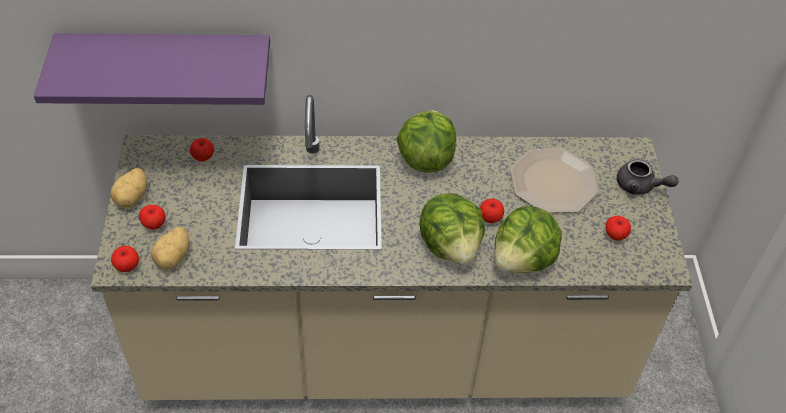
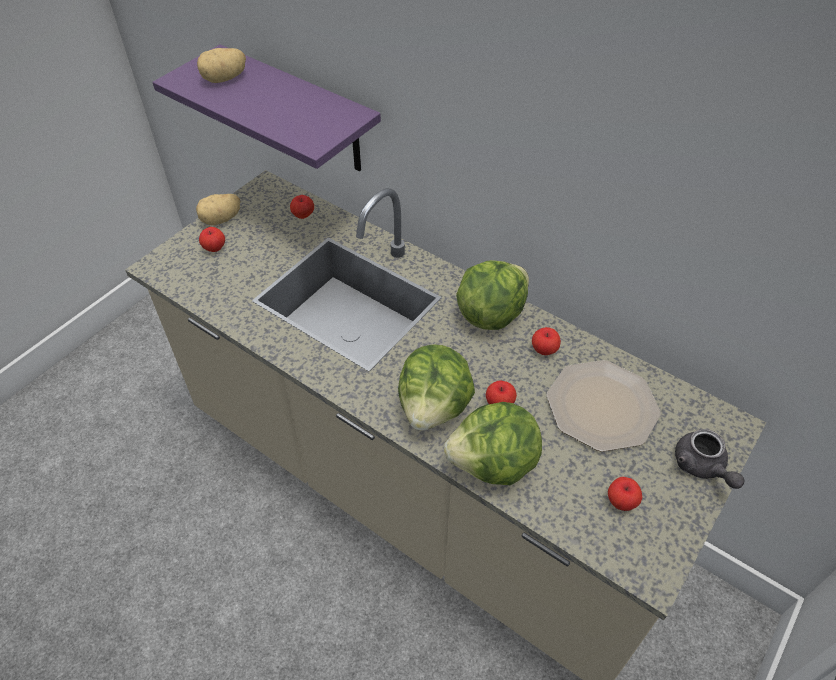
camera: 40 degrees right, 0 degrees up
apple [111,246,139,272] -> apple moved to [532,327,561,355]
potato [151,226,190,269] -> potato moved to [197,48,246,83]

